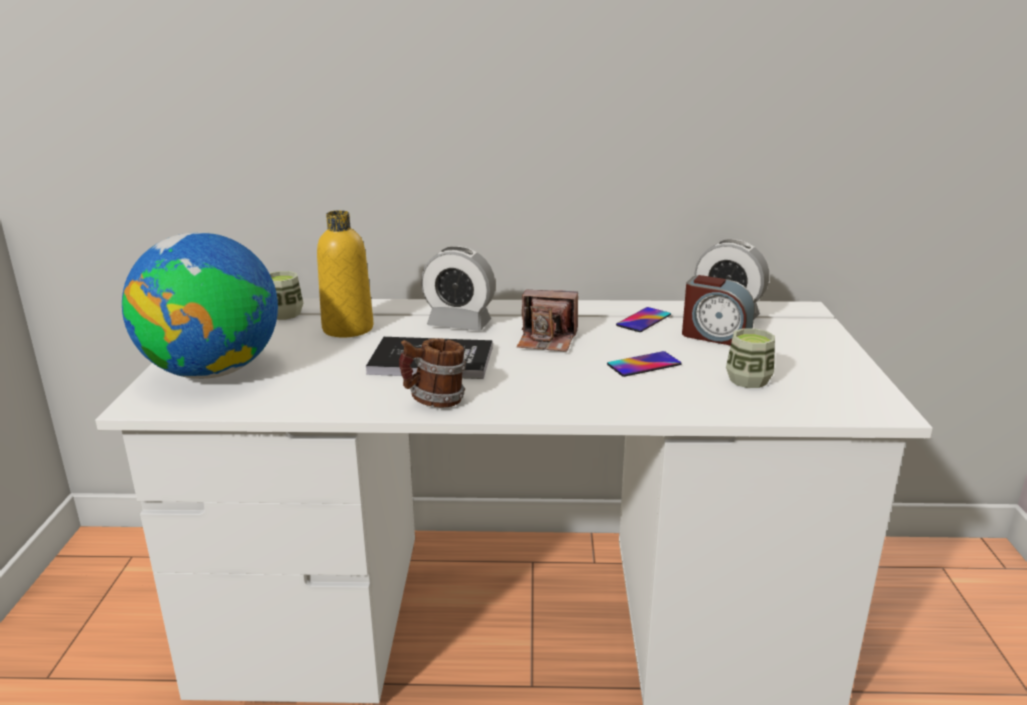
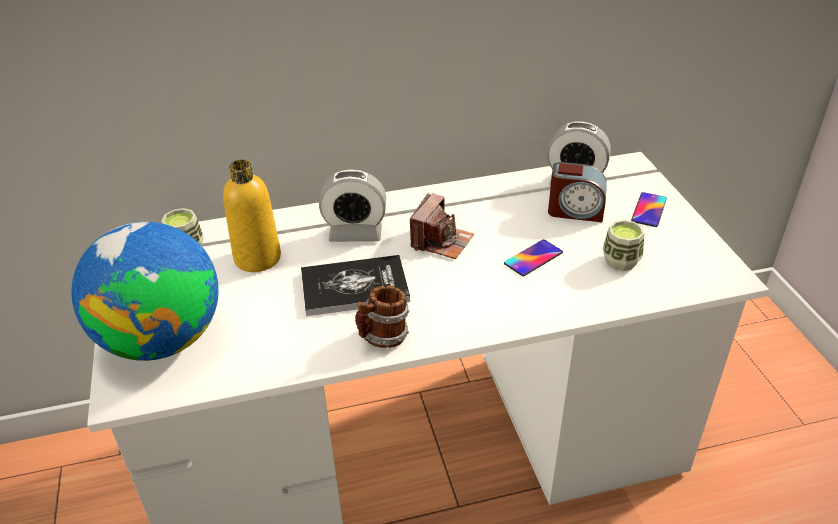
camera: 15 degrees left, 15 degrees up
camera [517,289,578,352] -> camera turned 60 degrees counterclockwise [410,193,474,259]
phone [616,307,671,332] -> phone moved to [631,192,667,227]

